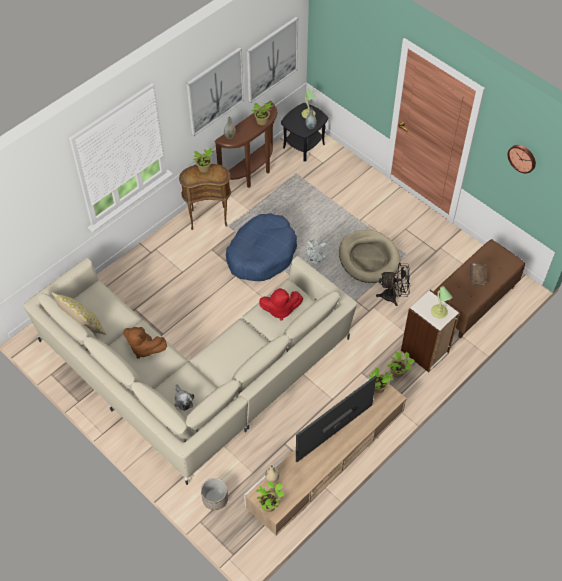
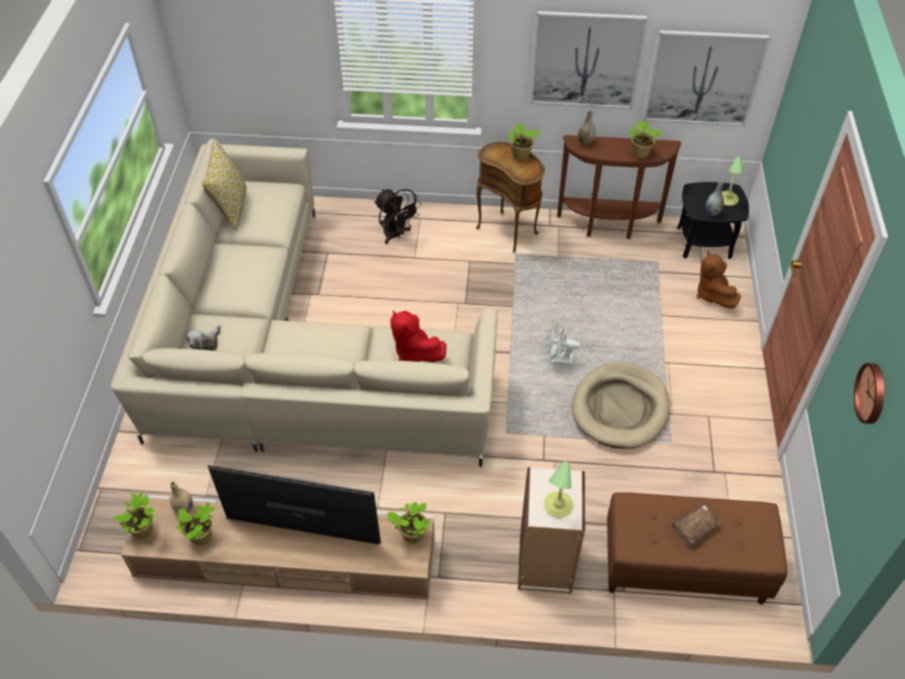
camera: 50 degrees right, 5 degrees down
brown plush toy [124,327,167,359] -> brown plush toy moved to [696,250,741,309]
planter [201,478,228,510] -> none
blue dog bed [226,213,297,281] -> none
black fan [376,263,410,306] -> black fan moved to [374,189,422,244]
potted plant [387,351,414,378] -> potted plant moved to [176,501,215,545]

